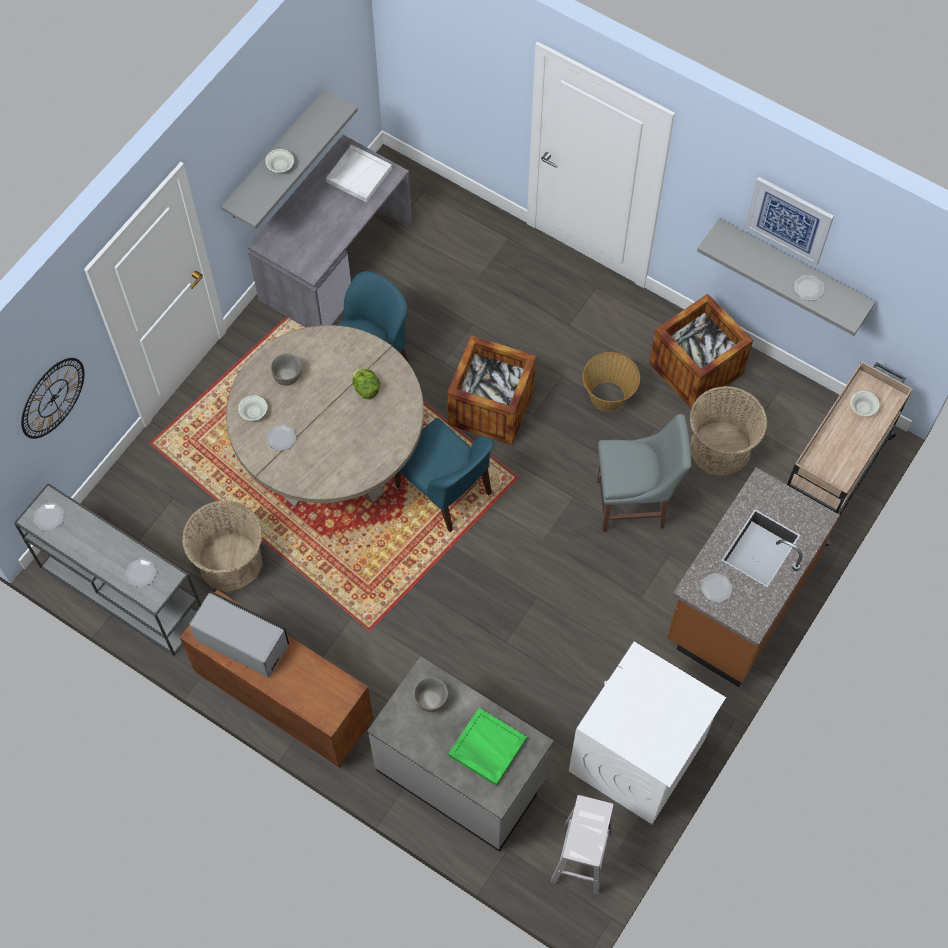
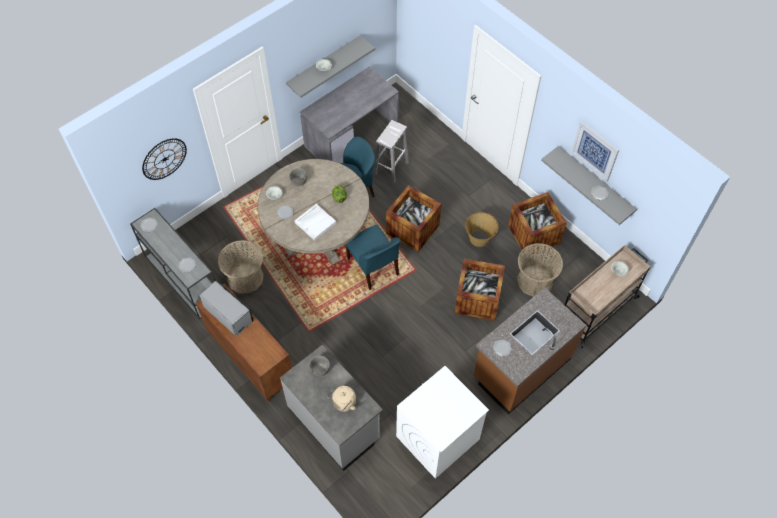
camera: 15 degrees right, 5 degrees down
white tray [326,145,392,202] -> white tray moved to [295,204,336,241]
green tray [448,708,527,786] -> beige kettle [327,386,356,412]
white stool [551,795,614,895] -> white stool moved to [374,120,409,183]
grey chair [597,414,692,532] -> crate [455,259,505,321]

